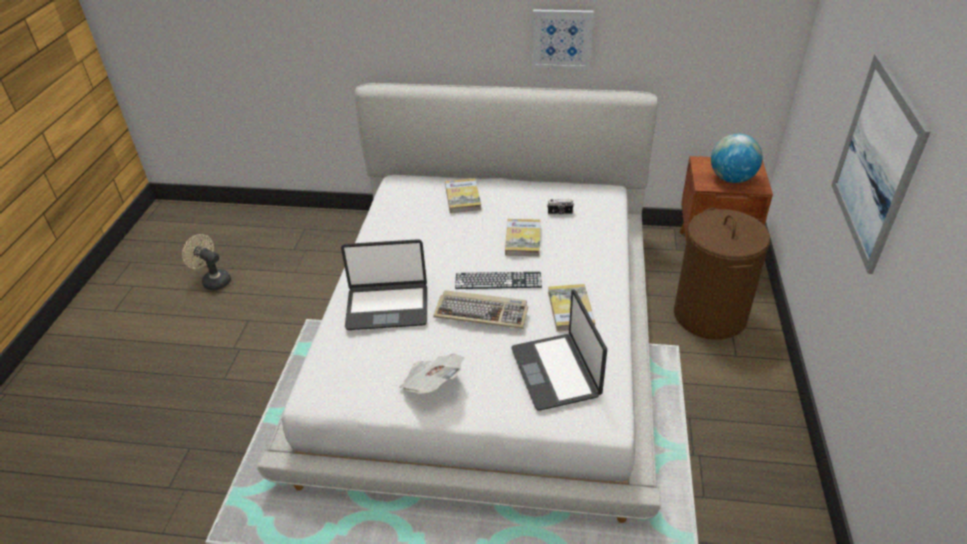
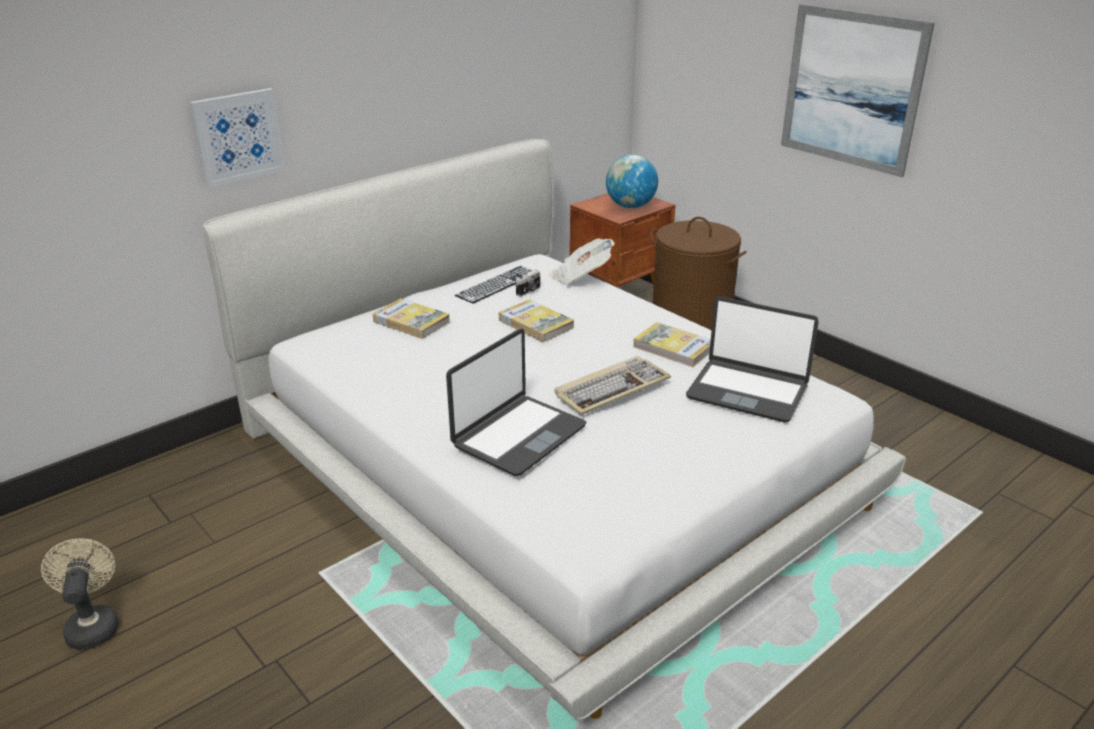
camera: 50 degrees left, 10 degrees down
beige fan [182,234,231,291] -> beige fan turned 90 degrees clockwise [41,539,119,650]
newspaper [399,354,465,394] -> newspaper moved to [549,238,615,285]
keyboard [455,272,542,289] -> keyboard moved to [455,266,533,304]
picture [532,9,593,69] -> picture moved to [190,88,285,187]

